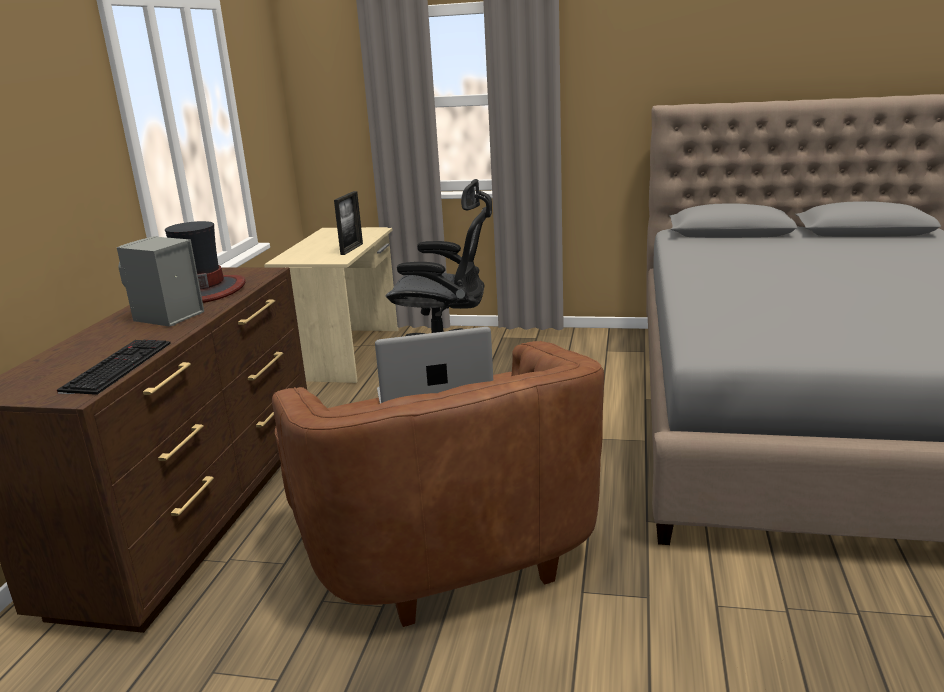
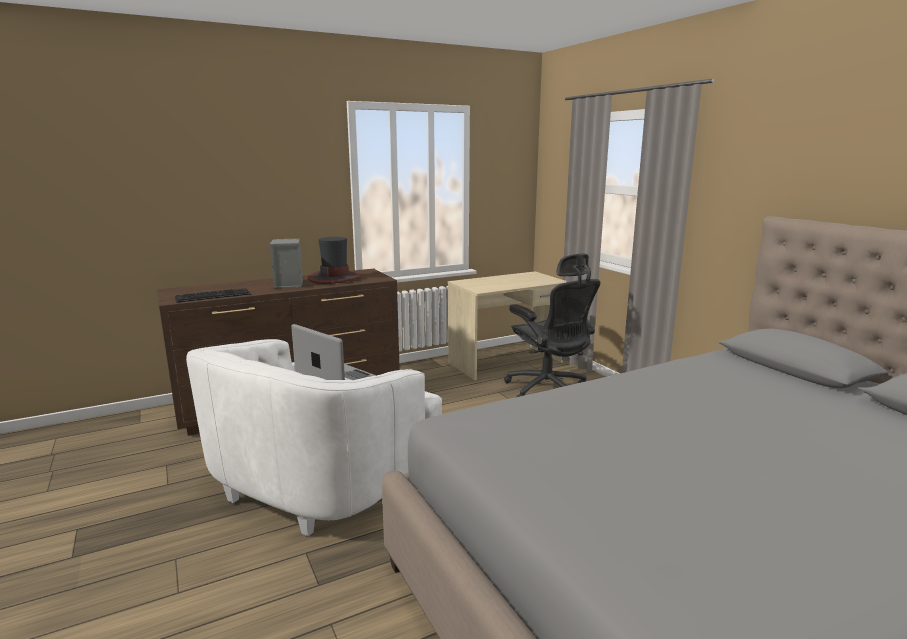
camera: 50 degrees right, 5 degrees down
brown armchair [272,341,604,627] -> white armchair [186,339,442,536]
picture frame [334,191,363,255] -> none

